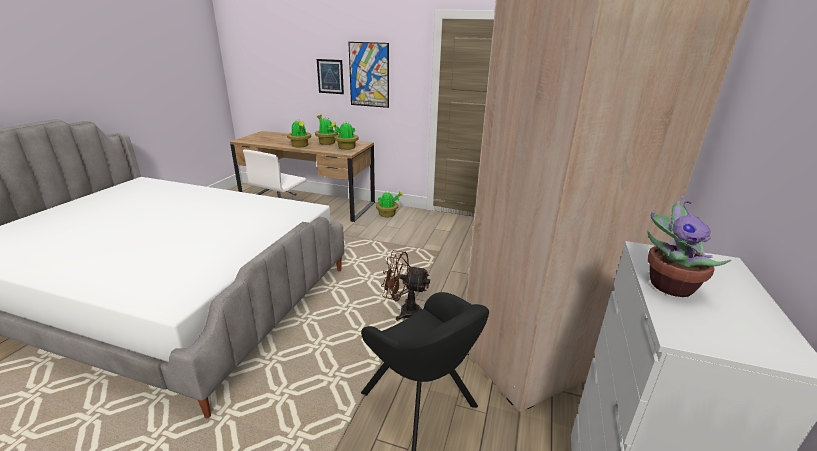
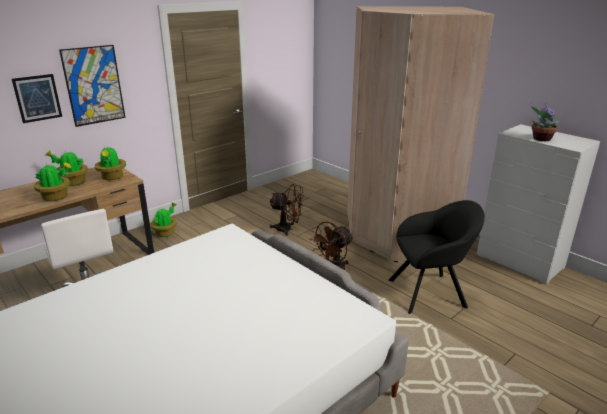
camera: 60 degrees left, 0 degrees up
none -> brown fan [270,184,304,236]

